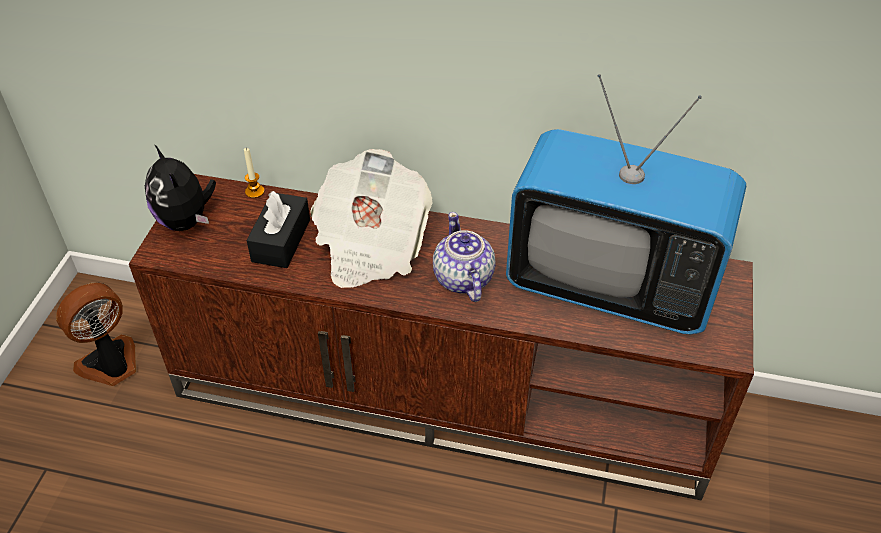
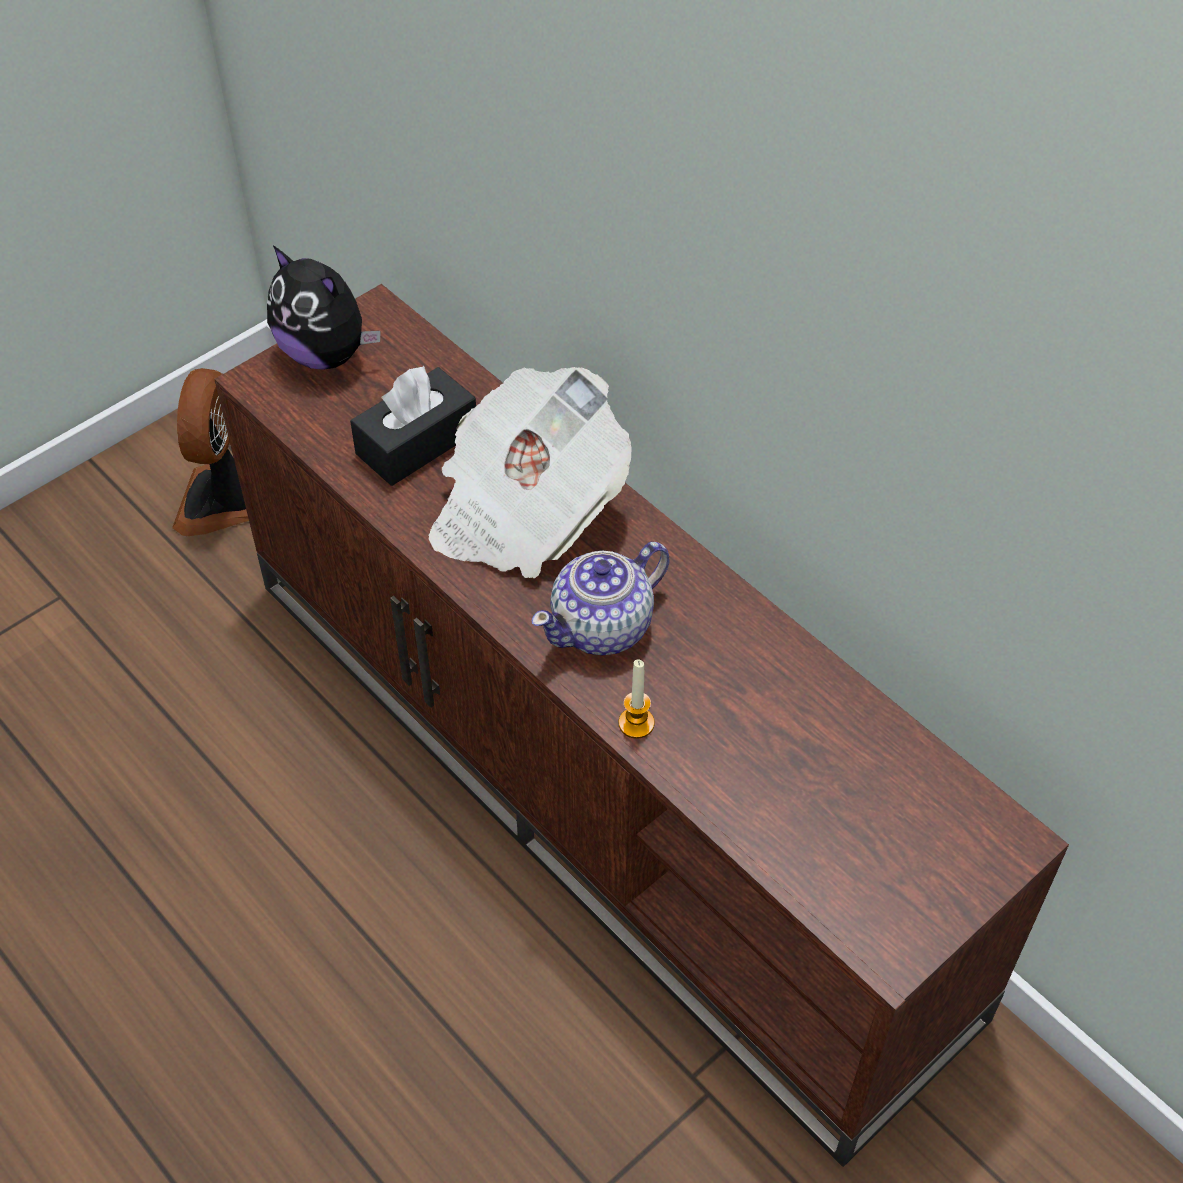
camera: 35 degrees right, 5 degrees up
fan [56,283,136,386] -> fan turned 75 degrees counterclockwise [172,368,249,536]
plush toy [145,144,216,231] -> plush toy turned 60 degrees counterclockwise [267,246,380,370]
candle [244,148,265,198] -> candle moved to [618,659,655,739]
teapot [433,212,496,302] -> teapot turned 150 degrees counterclockwise [532,542,670,655]
television [506,74,746,334] -> none

